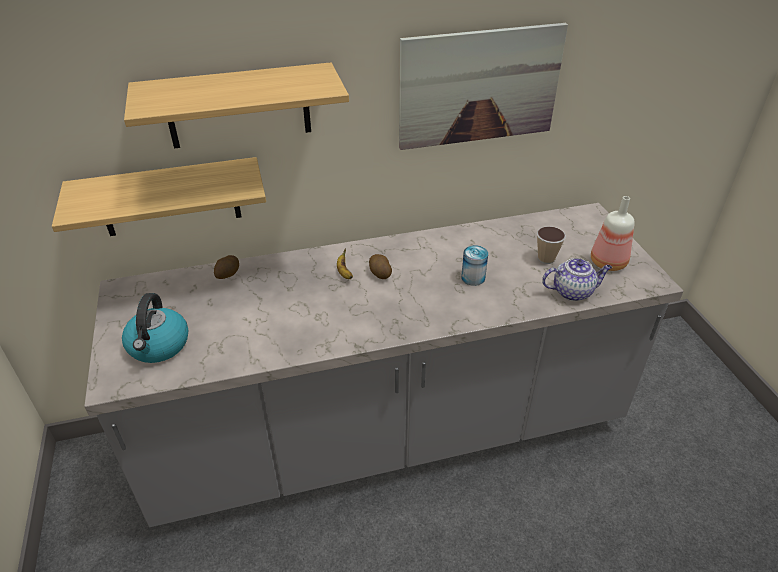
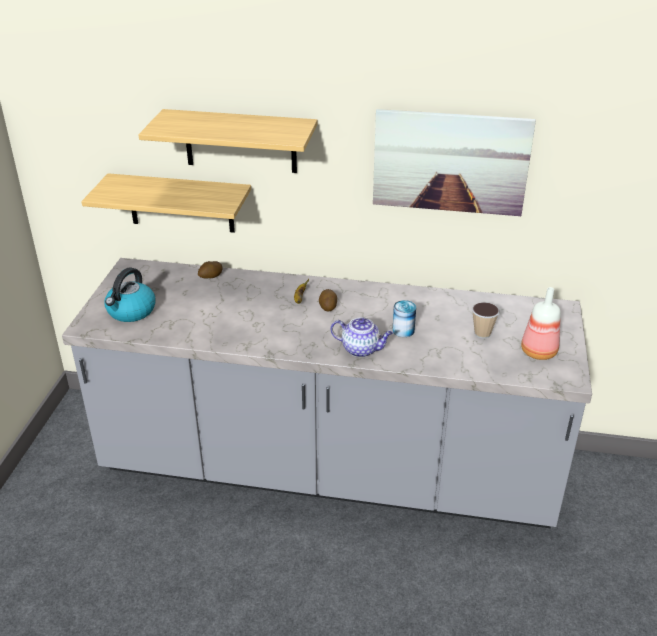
camera: 25 degrees right, 5 degrees down
teapot [542,258,612,301] -> teapot moved to [330,317,393,357]

